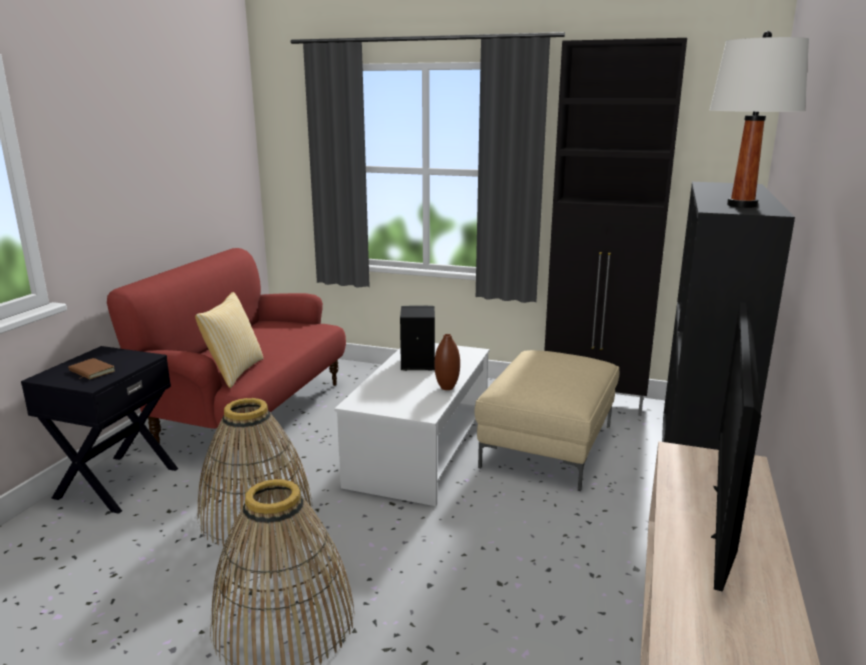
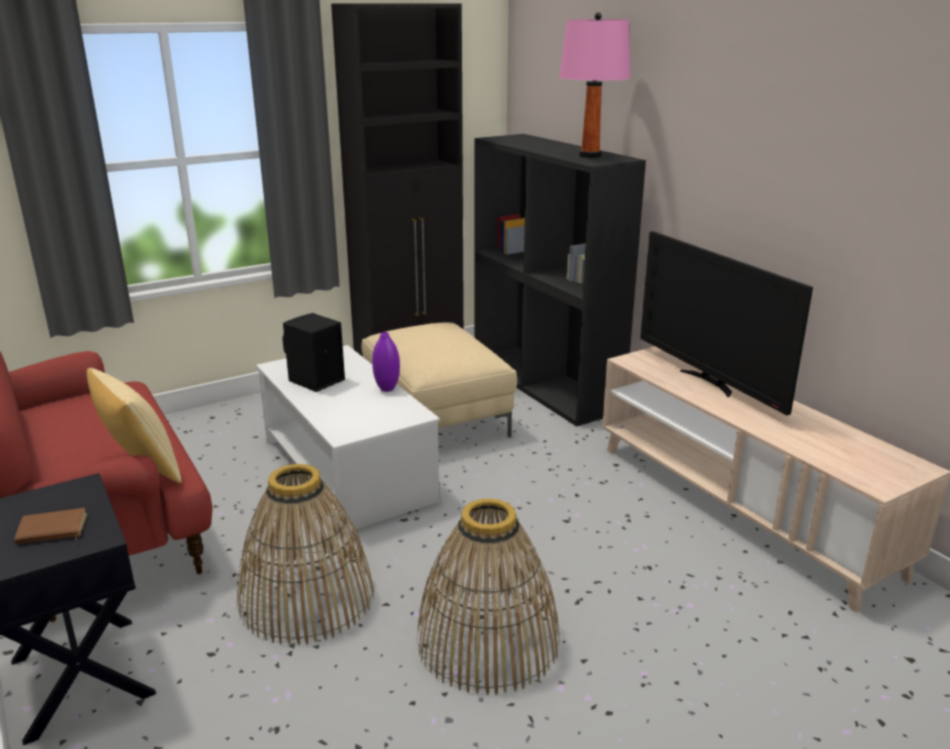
camera: 50 degrees left, 5 degrees up
brown vase [434,334,460,390] -> purple vase [372,332,400,392]
white table lamp [710,31,809,208] -> pink table lamp [559,12,631,158]

